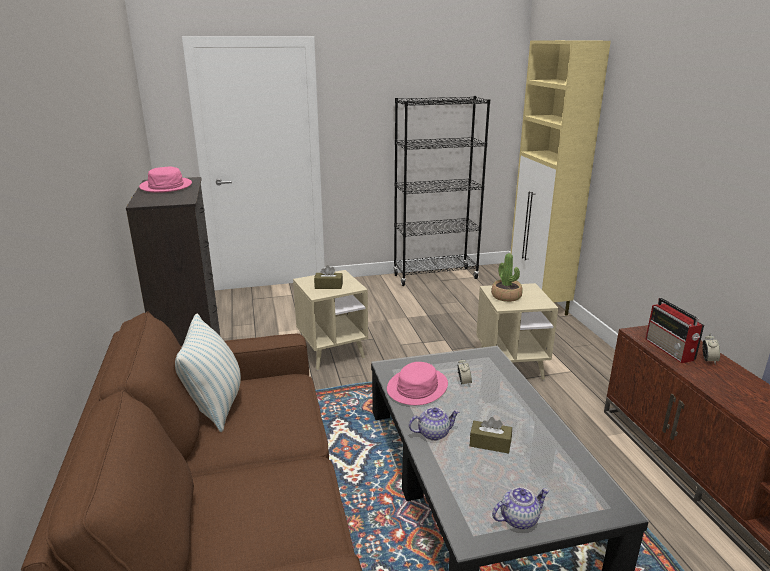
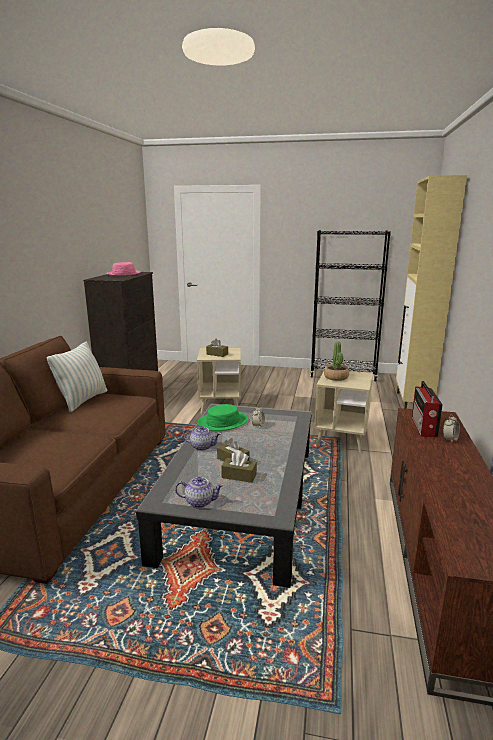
camera: 25 degrees right, 5 degrees down
pink hat [387,362,448,405] -> green hat [198,404,248,431]
none -> brown tissue box [221,451,257,483]

